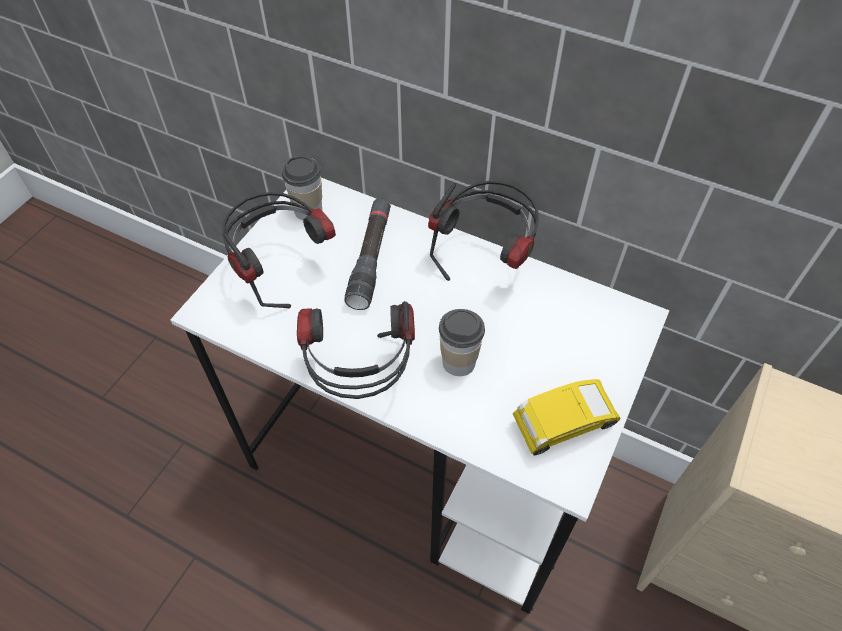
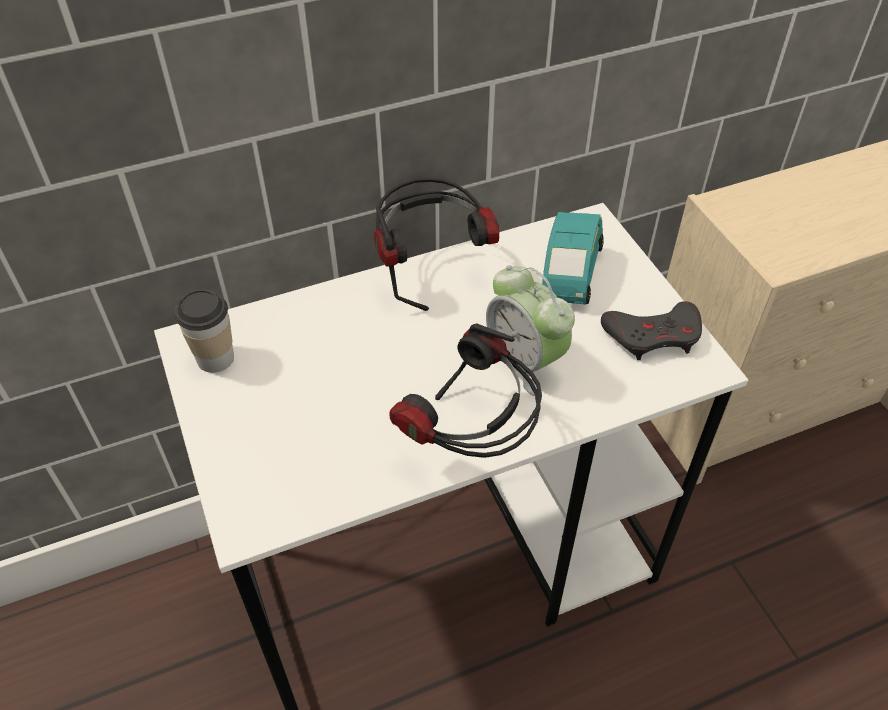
camera: 50 degrees left, 5 degrees down
headphones [222,192,336,308] -> none
black flashlight [344,198,391,310] -> none
cup [439,309,485,376] -> alarm clock [486,265,575,396]
yellow toy car [513,379,620,455] -> grey game controller [601,301,702,360]
none -> turquoise toy car [542,212,604,305]

